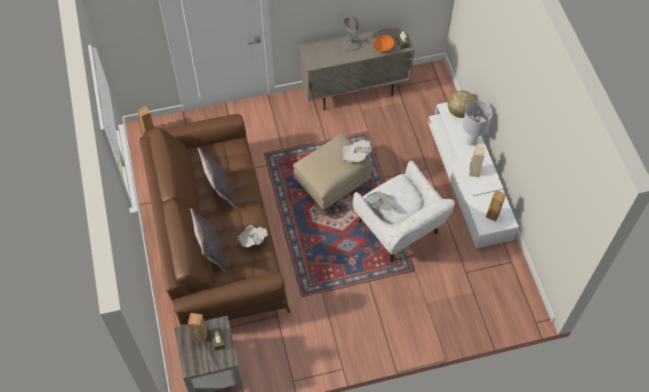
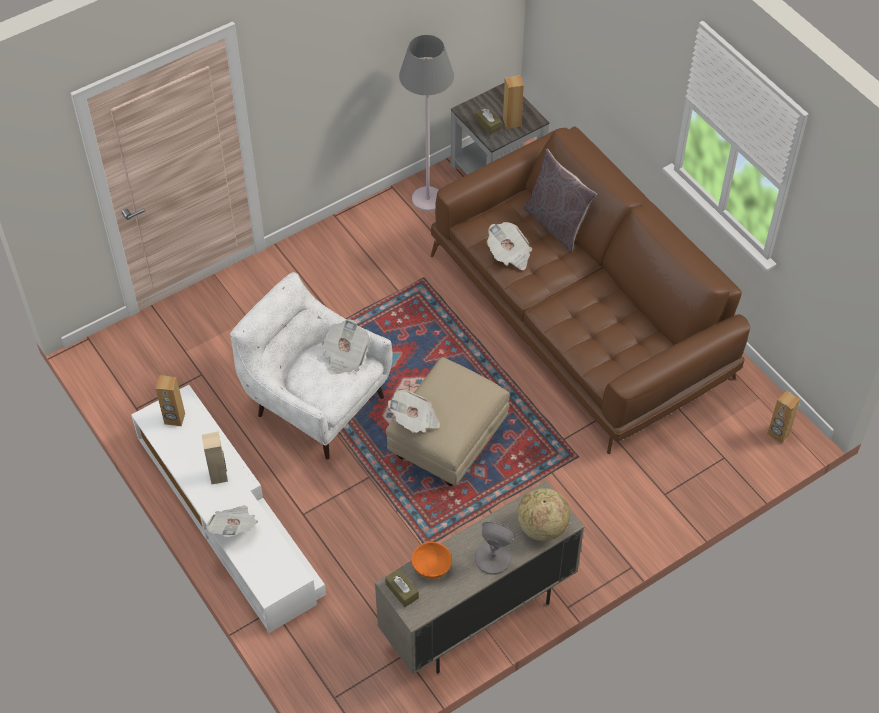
camera: 160 degrees right, 5 degrees down
grey pillow [198,147,236,208] -> none
globe [448,90,475,118] -> globe moved to [517,488,570,541]
grey table lamp [463,101,493,146] -> newspaper [206,505,258,537]
none -> grey floor lamp [399,35,454,212]

